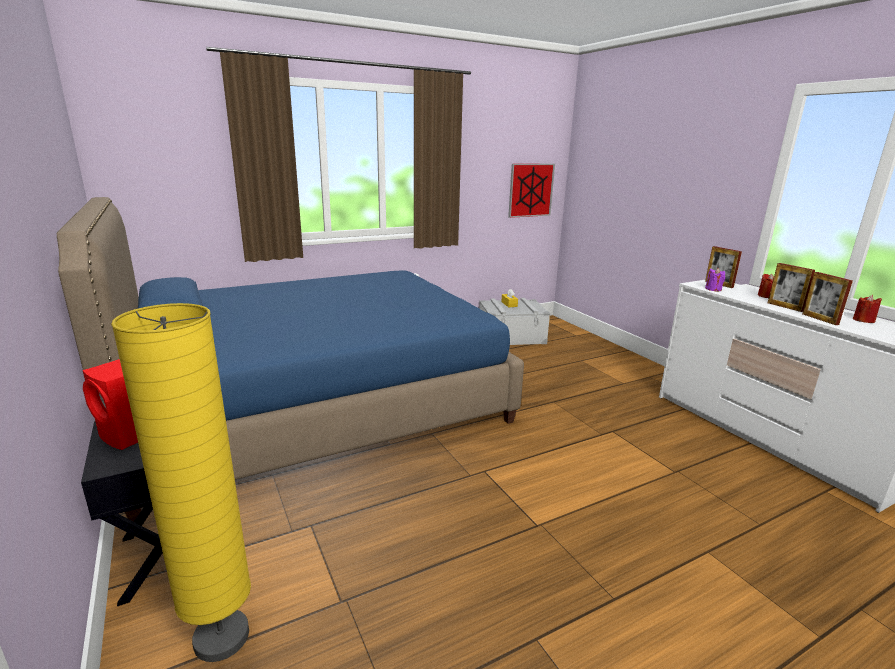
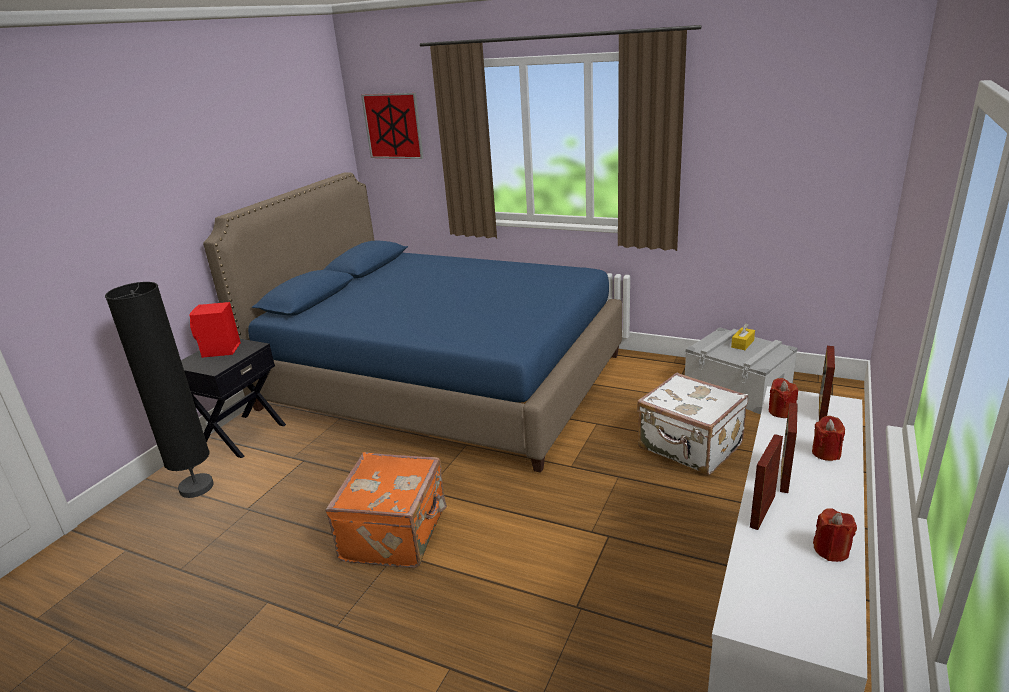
camera: 55 degrees right, 5 degrees up
yellow floor lamp [111,303,251,662] -> black floor lamp [105,282,214,498]
picture [508,164,555,218] -> picture moved to [361,93,424,159]
purple candle [705,268,725,291] -> red candle [769,378,798,418]
none -> orange suitcase [325,452,447,568]
none -> white suitcase [637,372,748,475]

